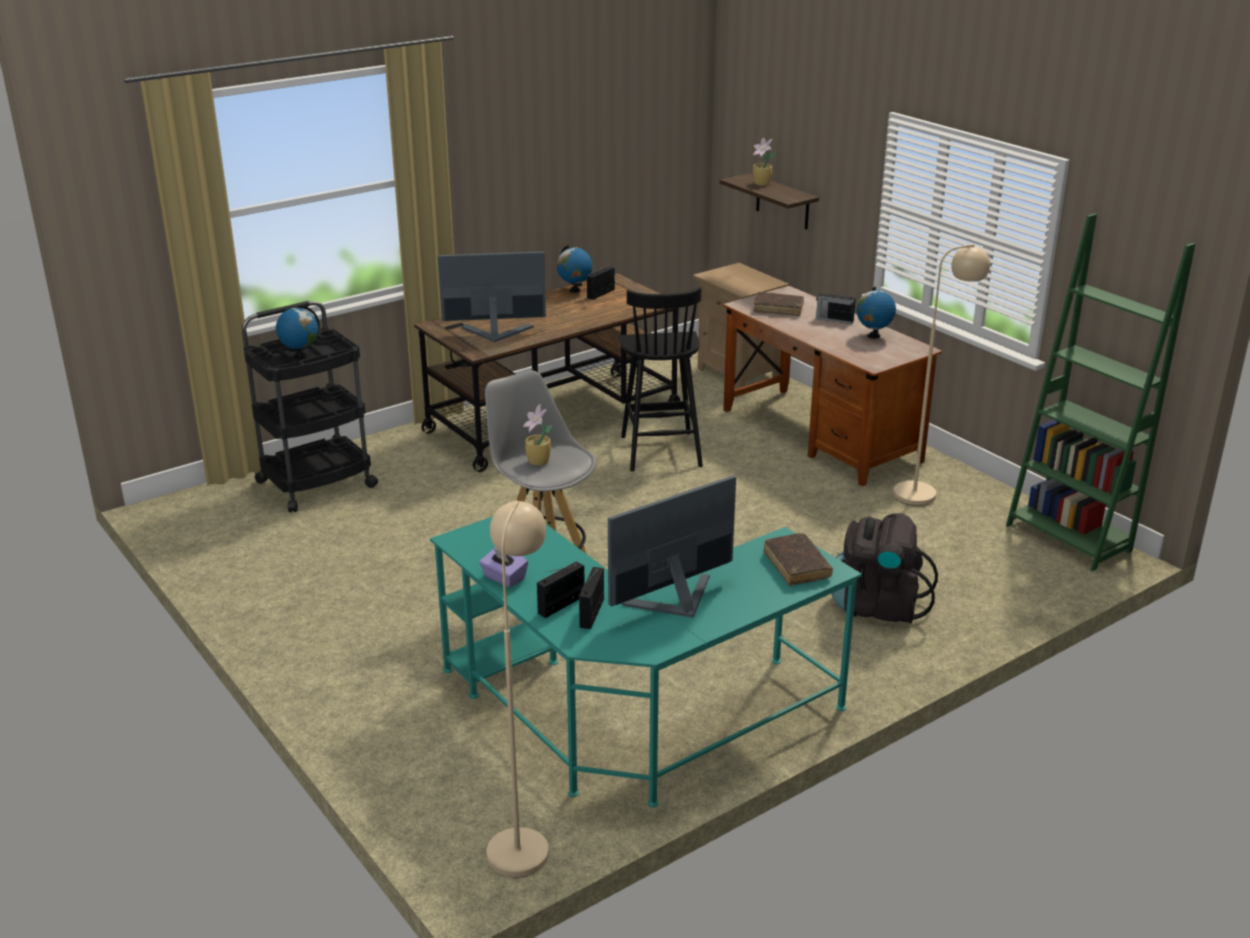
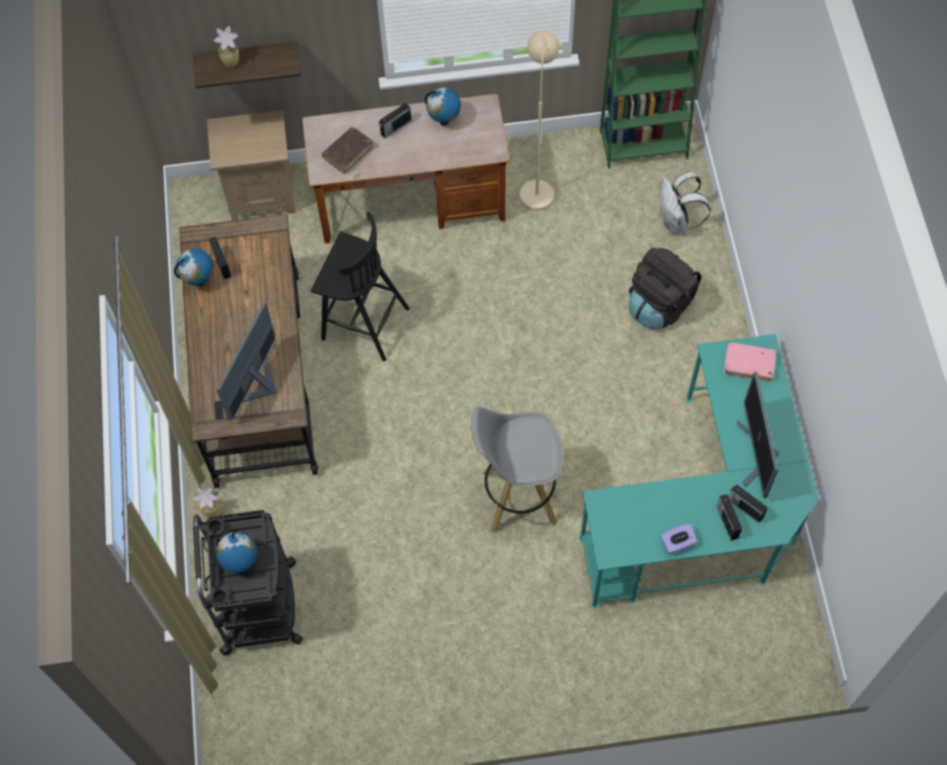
camera: 60 degrees left, 35 degrees up
beige floor lamp [487,500,549,877] -> none
potted plant [523,404,552,466] -> potted plant moved to [193,488,220,517]
brown book [764,533,833,586] -> pink book [724,342,776,382]
none -> white backpack [659,172,711,234]

